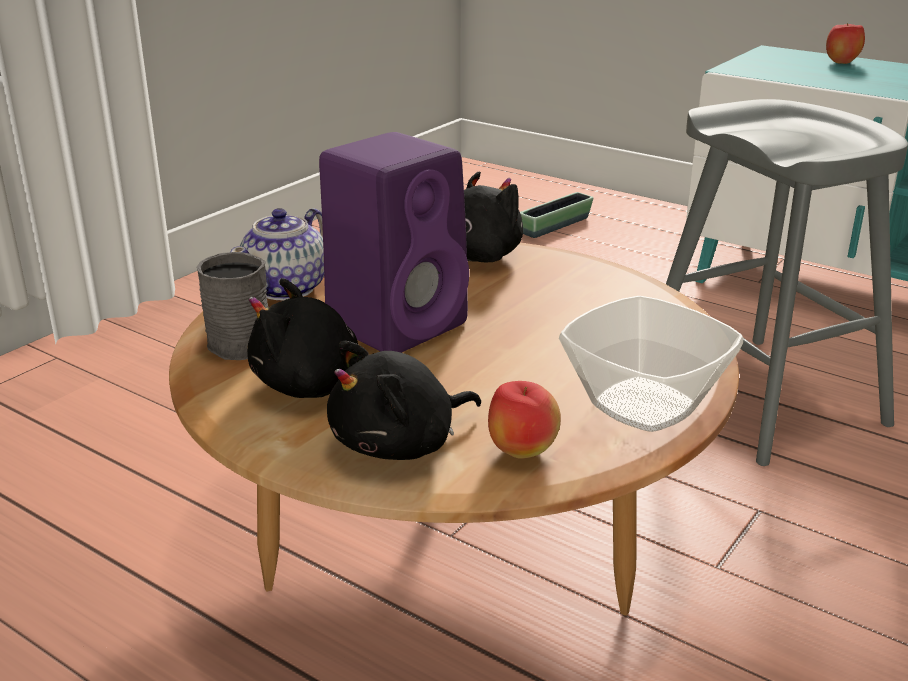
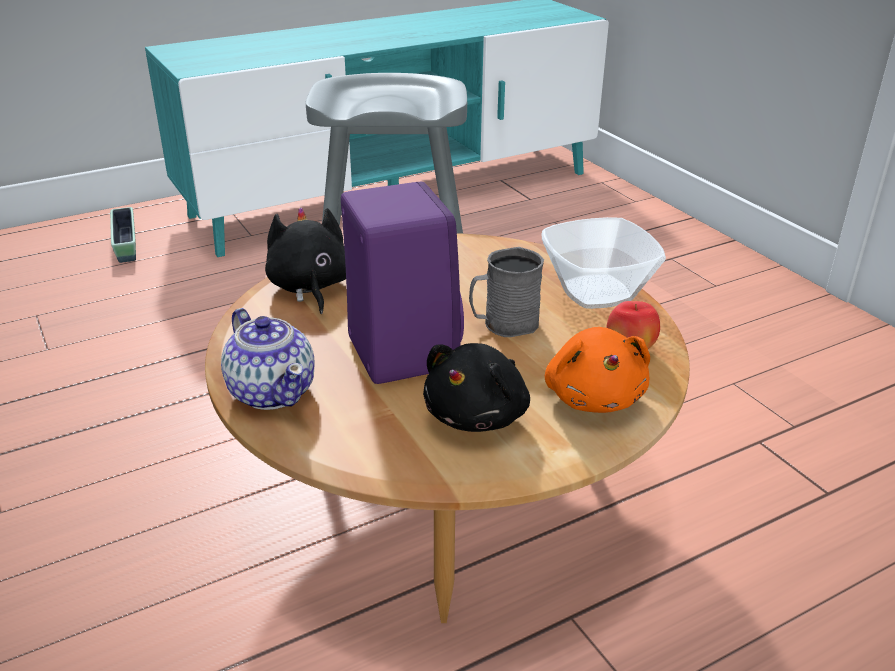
camera: 65 degrees left, 5 degrees up
grey mug [197,252,268,360] -> grey mug moved to [469,247,544,337]
black plush toy [327,341,481,460] -> orange plush toy [545,327,650,413]
planter [520,192,593,238] -> planter moved to [110,207,136,263]
apple [826,23,865,64] -> none

